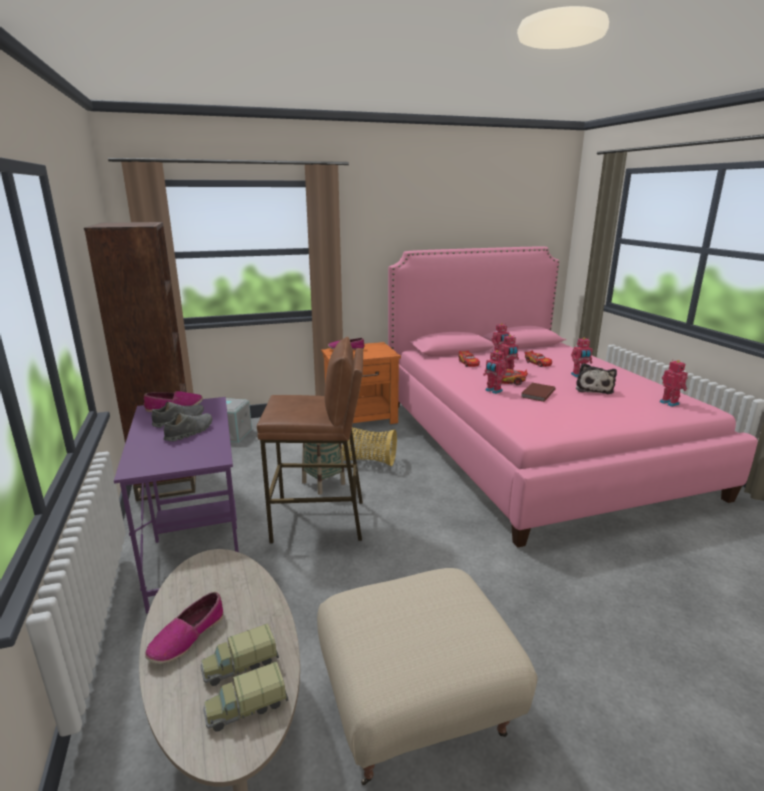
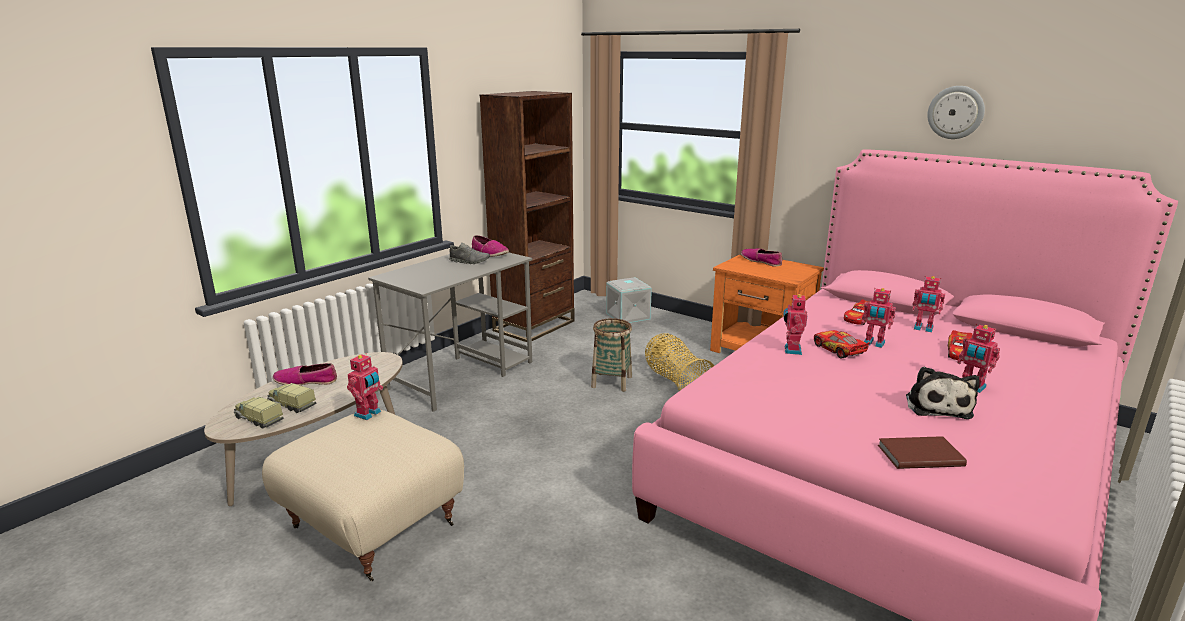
camera: 55 degrees right, 0 degrees up
purple desk [114,397,239,614] -> grey desk [368,252,532,412]
grey shoe [164,413,212,441] -> none
brown stool [257,337,363,543] -> none
brown book [521,383,556,402] -> brown book moved to [878,436,967,469]
plush toy [576,363,617,394] -> plush toy turned 60 degrees counterclockwise [906,367,980,419]
toy robot [660,360,688,407] -> toy robot moved to [347,353,383,420]
none -> wall clock [927,86,985,139]

